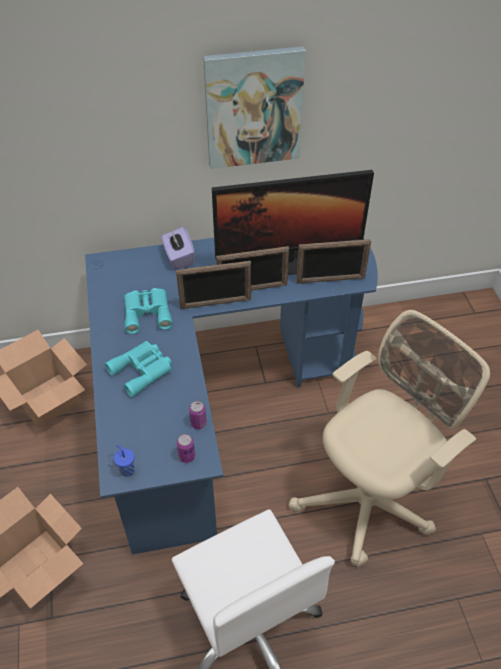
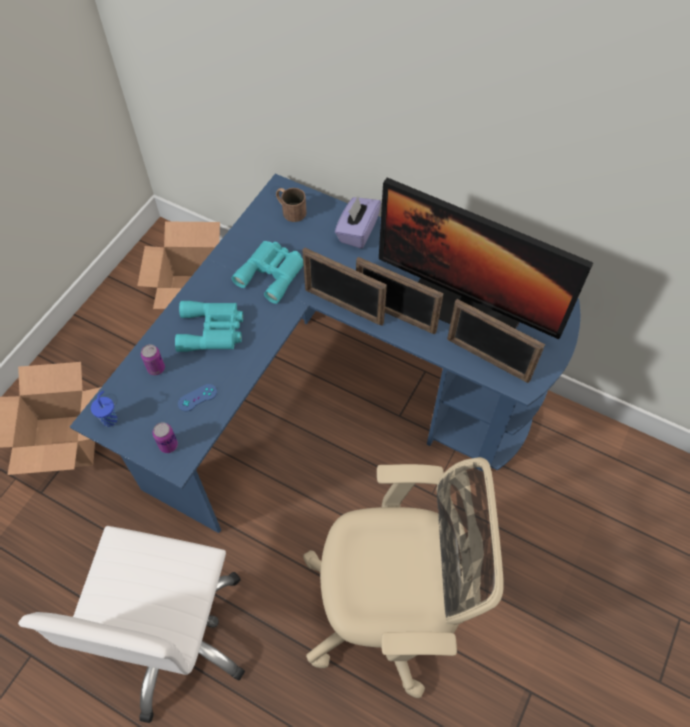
camera: 40 degrees right, 10 degrees up
can [189,401,207,429] -> can moved to [141,344,165,375]
picture [203,46,306,169] -> none
none -> blue game controller [178,384,217,411]
none -> brown mug [276,188,307,222]

